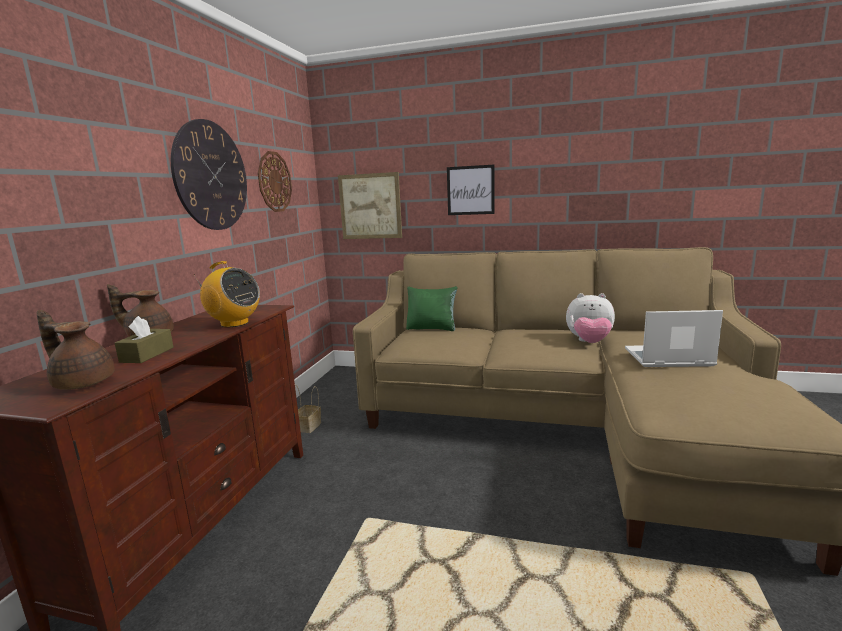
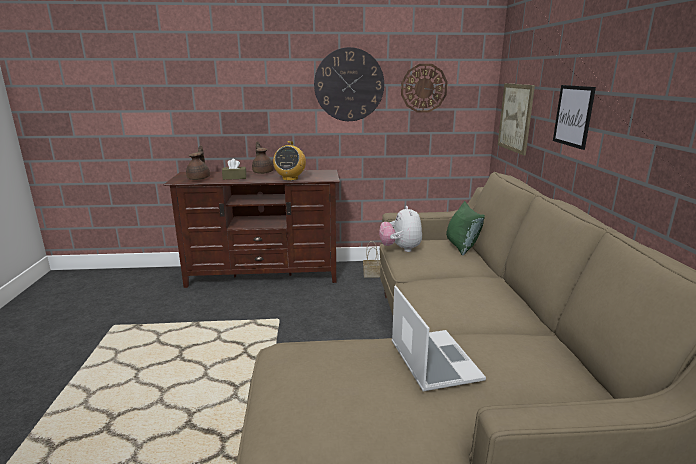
camera: 70 degrees right, 5 degrees up
plush toy [566,293,615,343] -> plush toy moved to [379,206,422,252]

